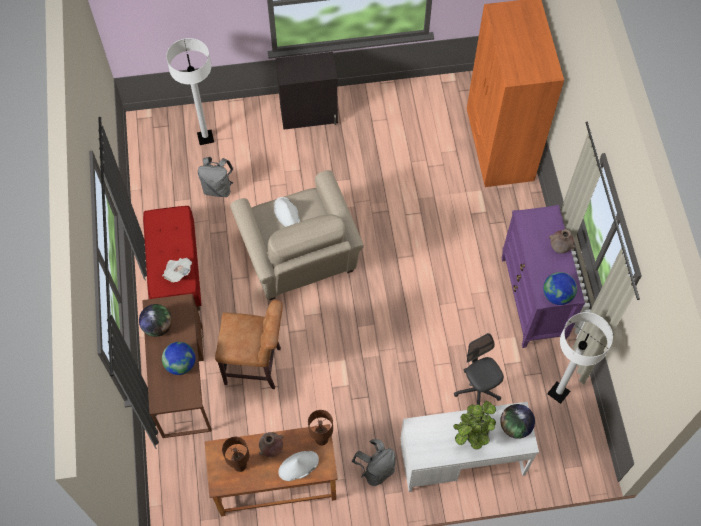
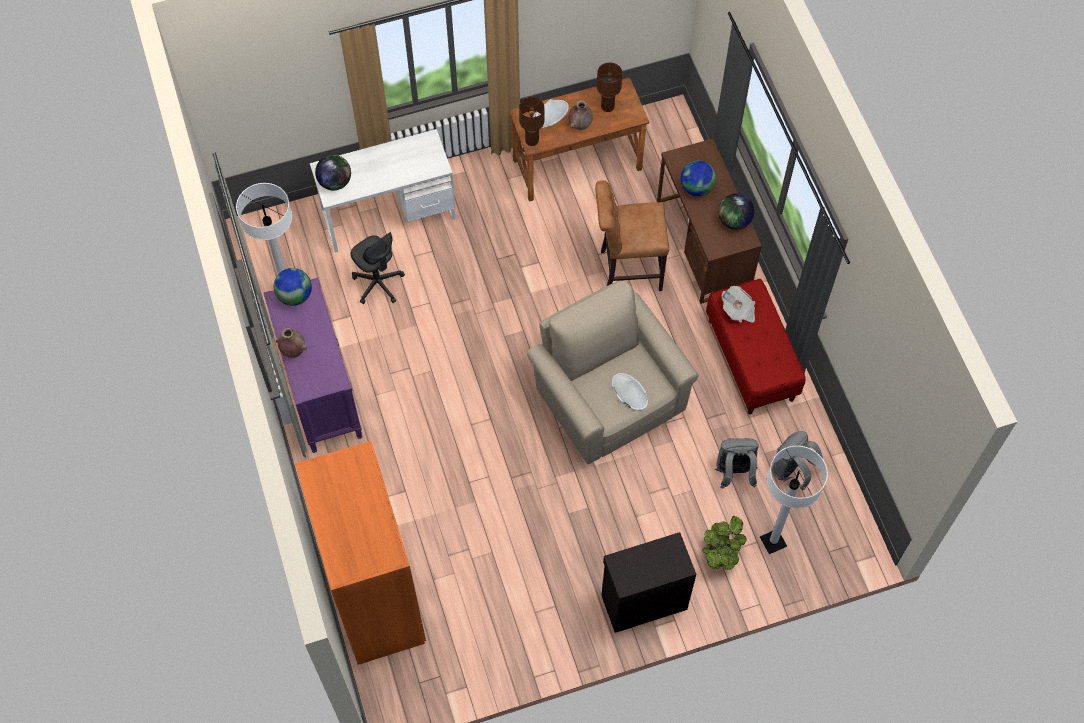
camera: 170 degrees right, 0 degrees up
grey backpack [352,439,396,486] -> grey backpack moved to [772,431,823,490]
potted plant [453,401,496,449] -> potted plant moved to [702,516,747,570]

